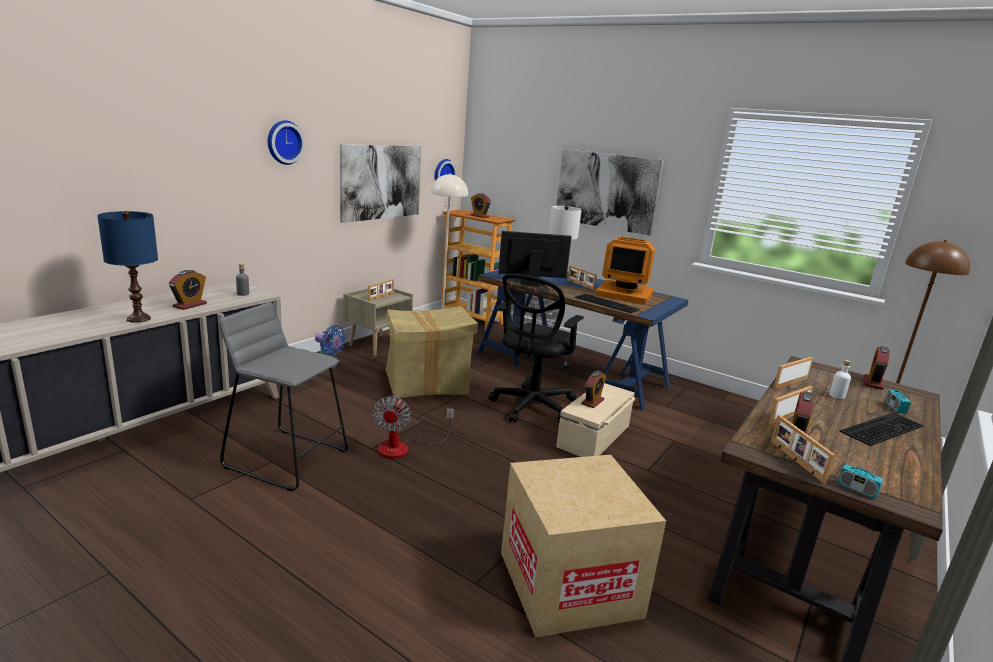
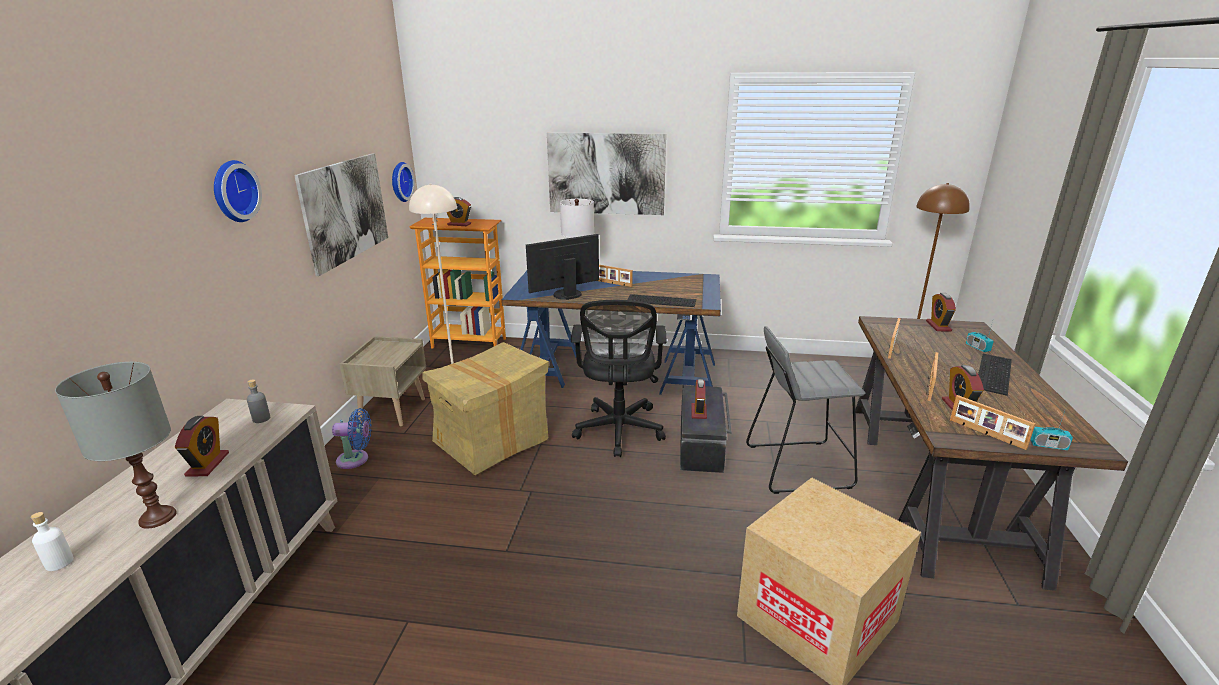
camera: 25 degrees left, 5 degrees up
blue table lamp [97,211,158,323] -> grey table lamp [55,362,177,528]
grey stool [219,302,348,491] -> grey stool moved to [746,326,866,494]
picture frame [368,279,394,301] -> none
fan [372,396,454,459] -> none
beige storage box [556,383,635,457] -> black storage box [680,385,732,473]
monitor [595,236,655,305] -> none
white bottle [829,360,851,399] -> white bottle moved to [30,512,74,571]

